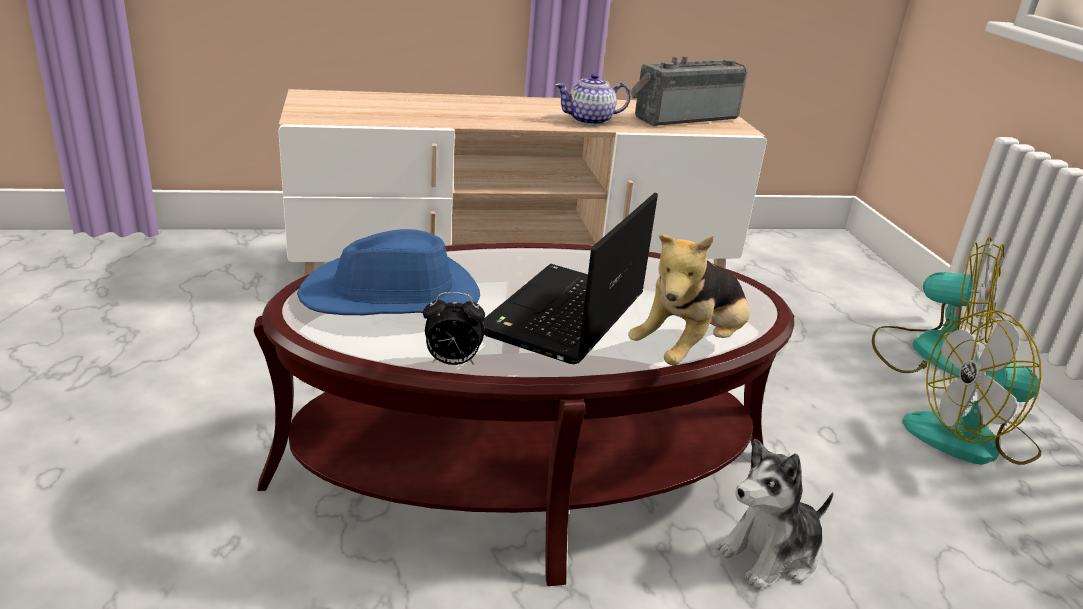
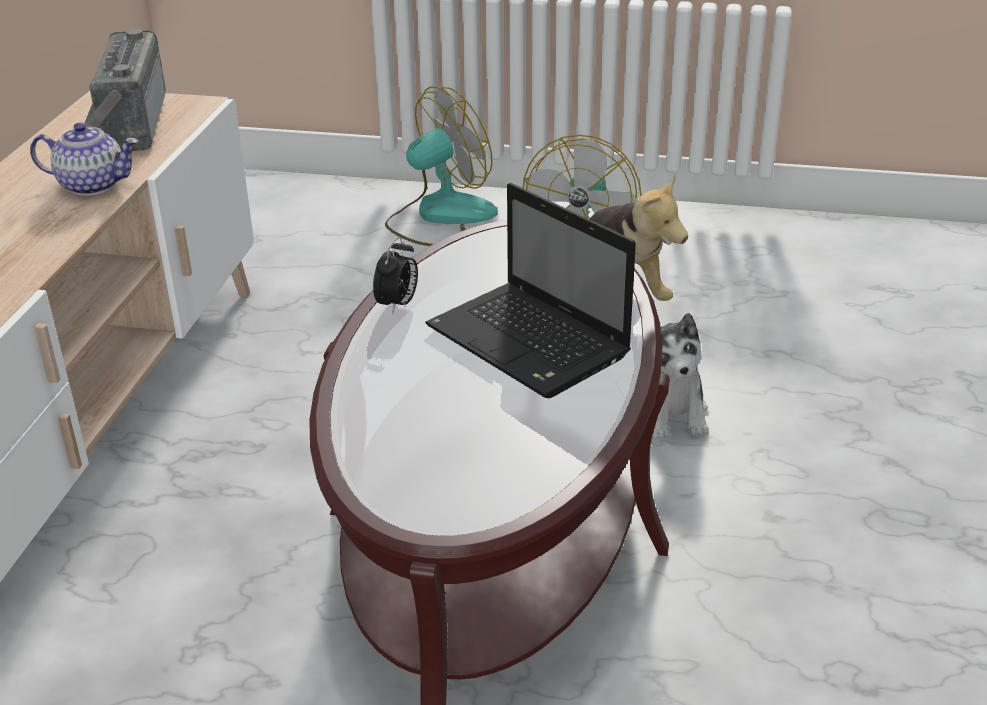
camera: 65 degrees left, 5 degrees up
blue hat [297,229,480,315] -> none
alarm clock [423,292,485,365] -> alarm clock moved to [373,237,418,314]
teapot [555,73,630,126] -> teapot turned 90 degrees counterclockwise [30,123,139,196]

